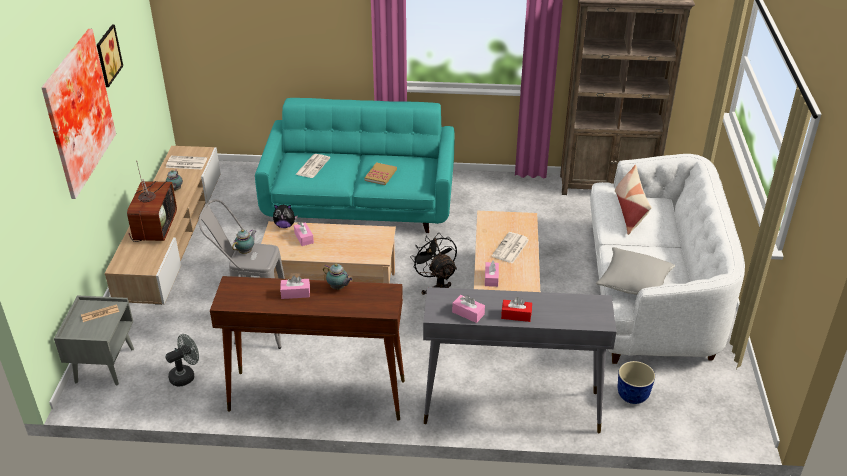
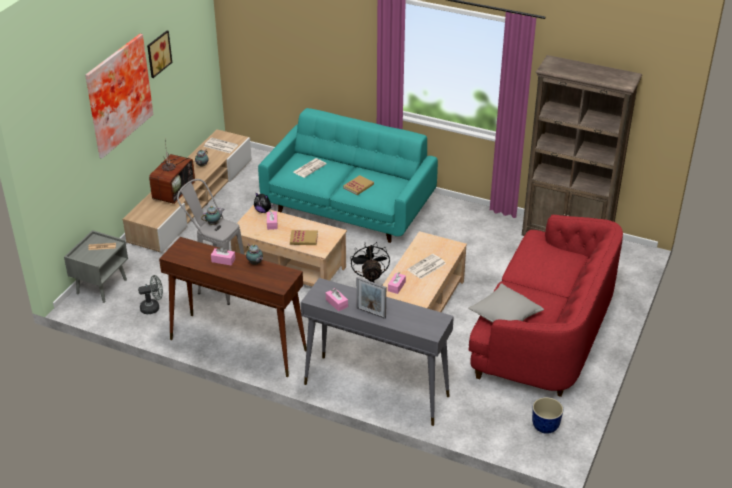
camera: 20 degrees right, 0 degrees up
red tissue box [501,297,532,322] -> picture frame [356,277,386,319]
white sofa [590,154,745,364] -> red sofa [469,215,623,397]
pillow [615,165,652,235] -> none
planter [618,361,655,404] -> planter moved to [532,397,563,434]
none -> book [290,230,318,245]

